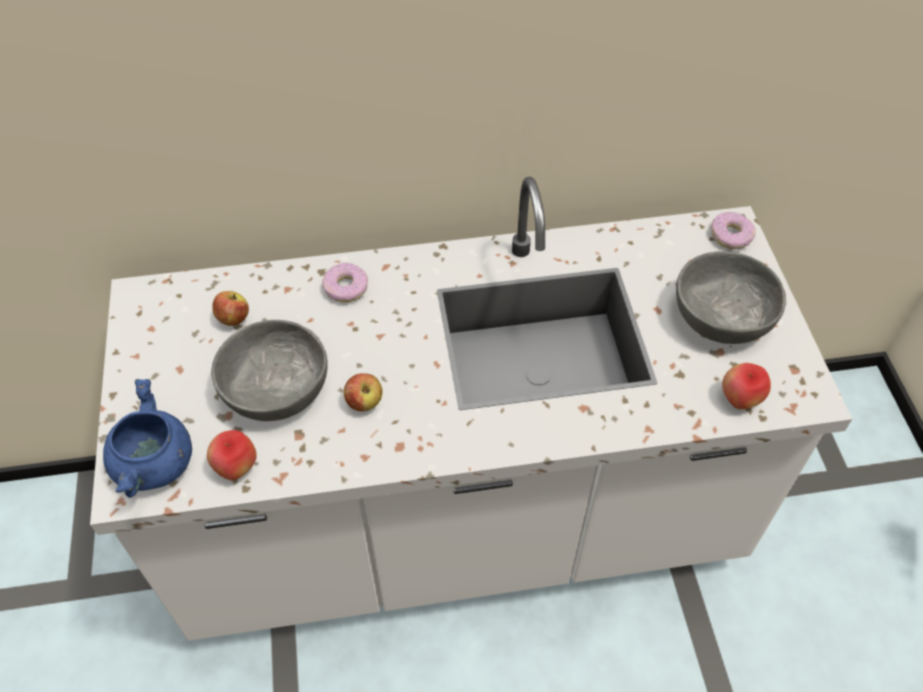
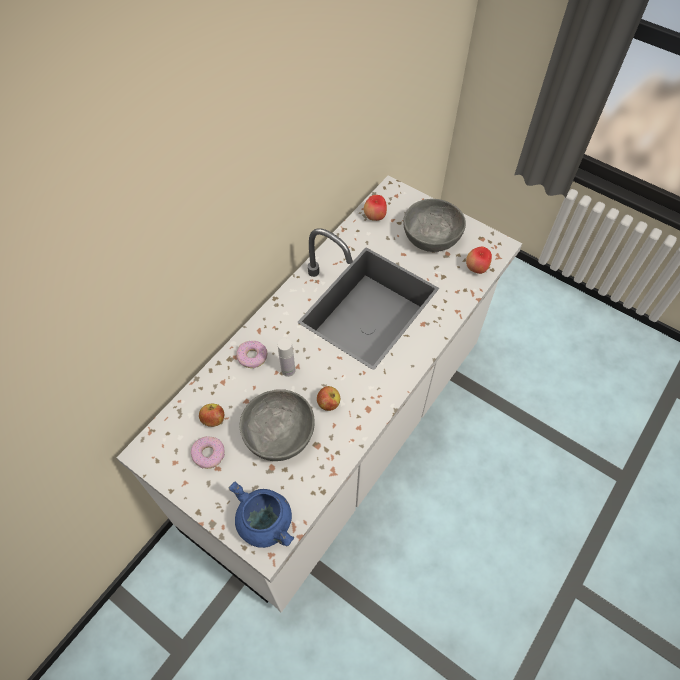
camera: 45 degrees left, 5 degrees up
apple [207,430,257,480] -> apple moved to [364,195,387,221]
donut [711,212,756,249] -> donut moved to [191,436,225,469]
none -> white bottle [278,338,295,377]

